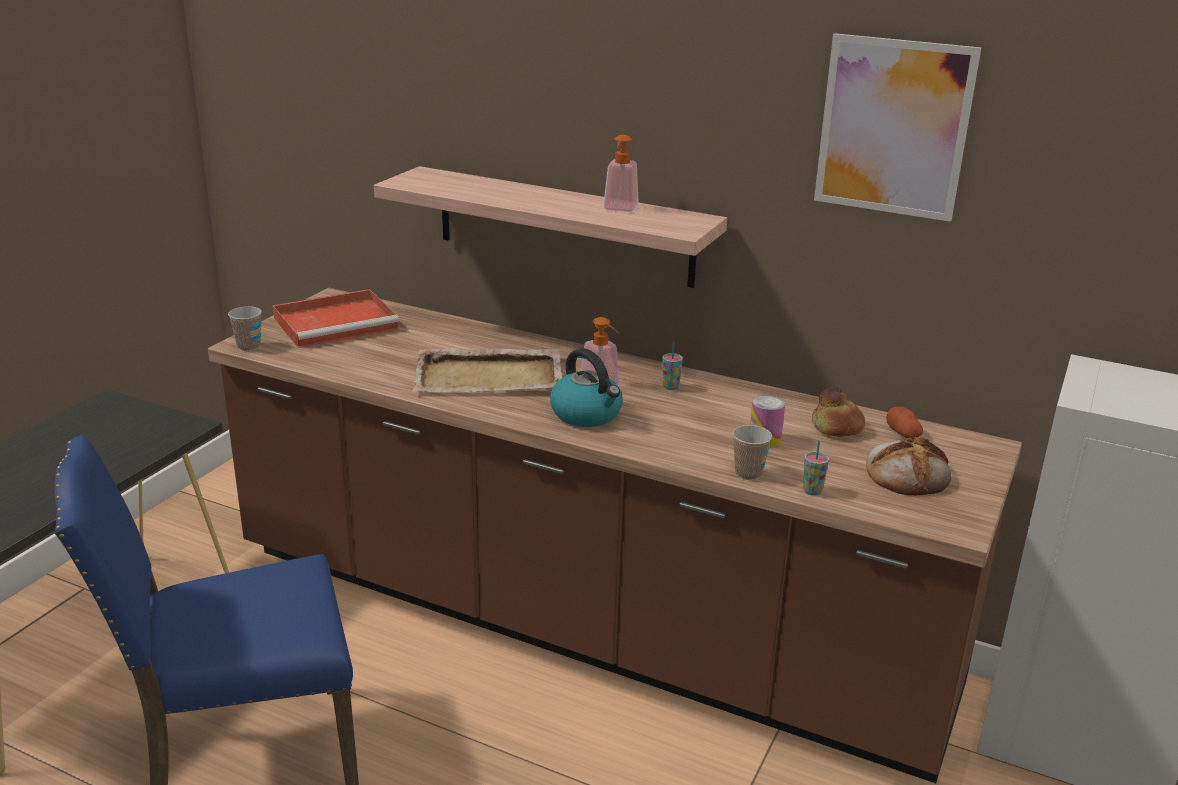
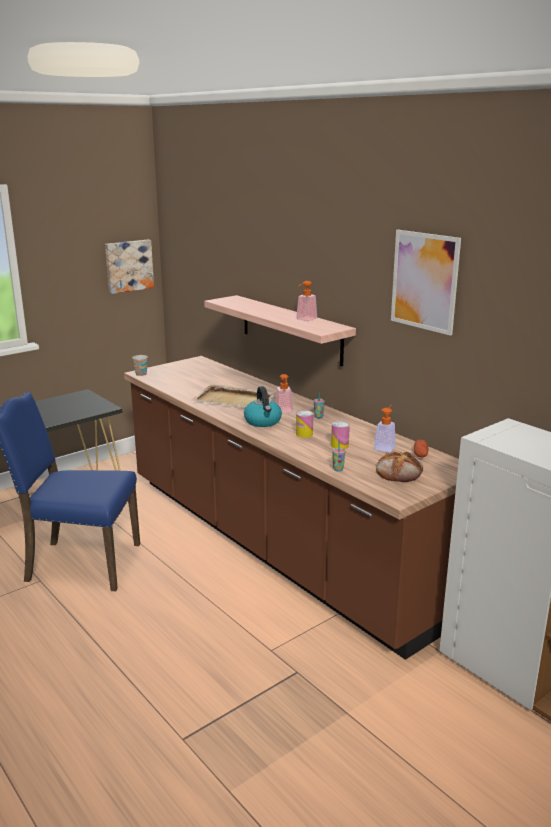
camera: 25 degrees right, 5 degrees down
red tray [273,289,399,348] -> none
cup [733,425,772,480] -> none
bread [812,387,865,437] -> soap dispenser [374,405,396,452]
none -> picture [105,240,154,294]
none -> can [296,410,313,438]

